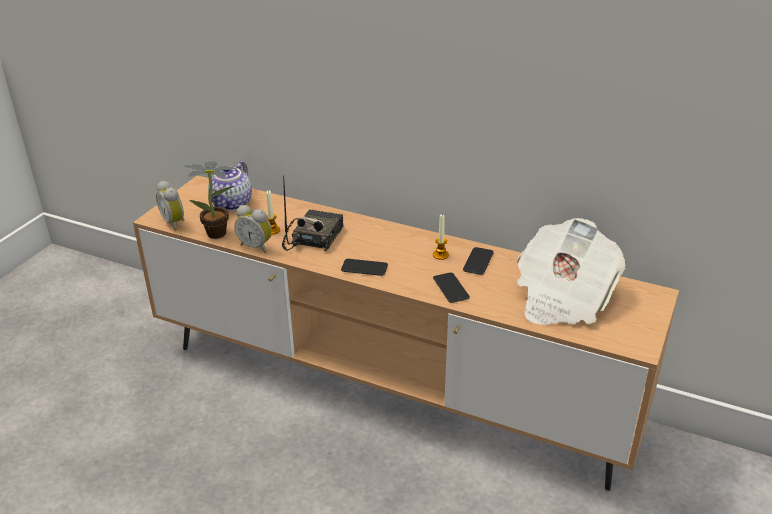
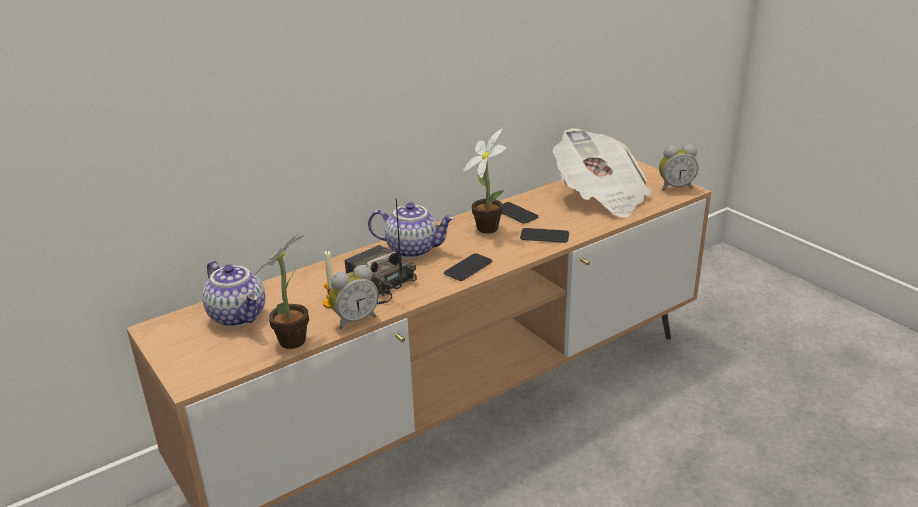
camera: 60 degrees left, 5 degrees down
alarm clock [156,181,185,231] -> alarm clock moved to [659,144,698,191]
candle [433,215,449,260] -> potted plant [463,129,507,234]
none -> teapot [368,202,455,258]

